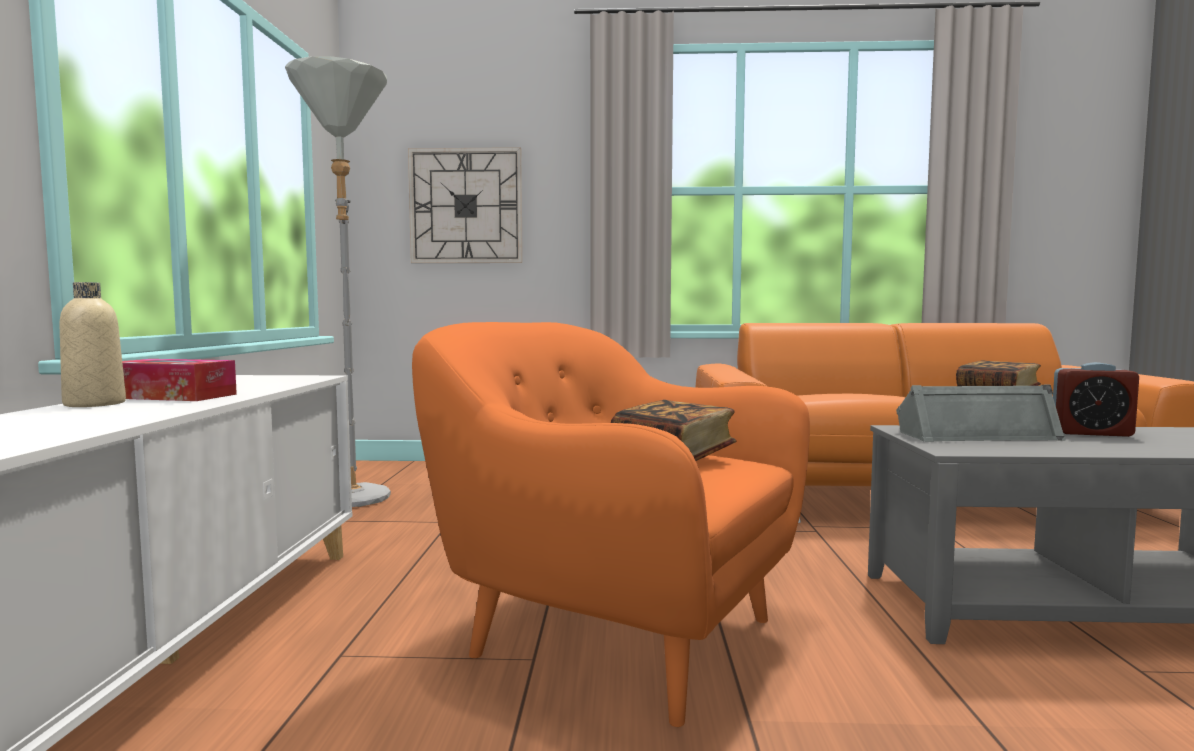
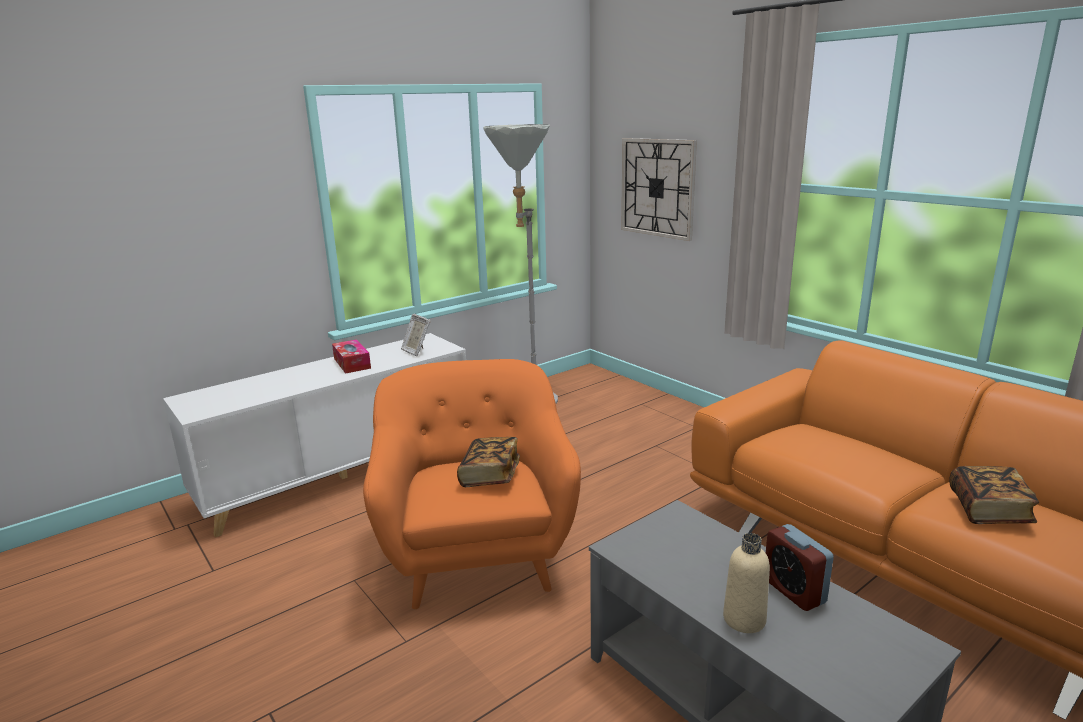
camera: 50 degrees right, 15 degrees up
beige bottle [59,282,126,407] -> beige bottle moved to [723,533,770,633]
grey speaker [896,385,1066,442] -> none
none -> picture frame [401,314,431,356]

